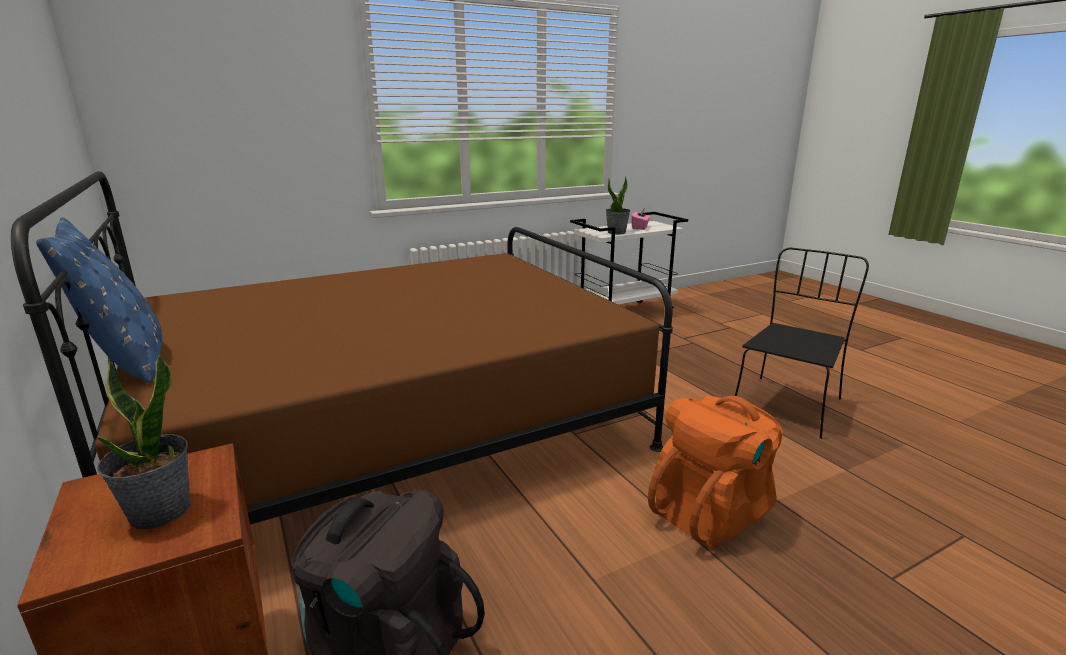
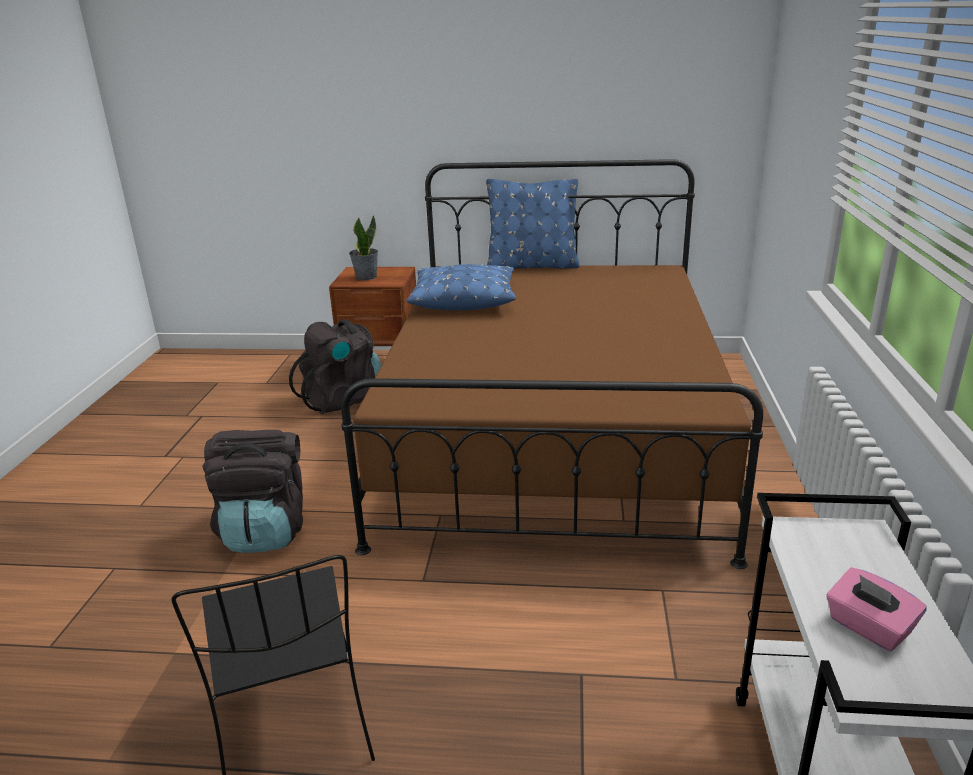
camera: 125 degrees right, 5 degrees up
potted plant [605,177,631,234] -> none
orange backpack [648,396,783,548] -> black backpack [202,430,303,553]
none -> blue pillow [406,264,516,310]

